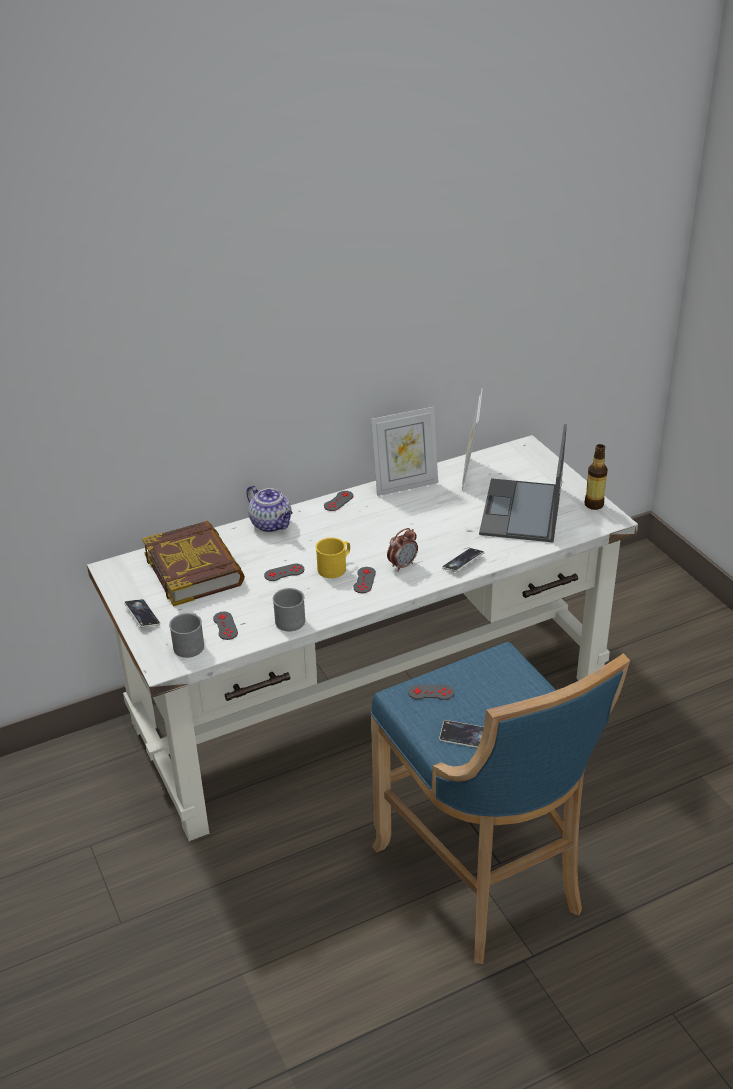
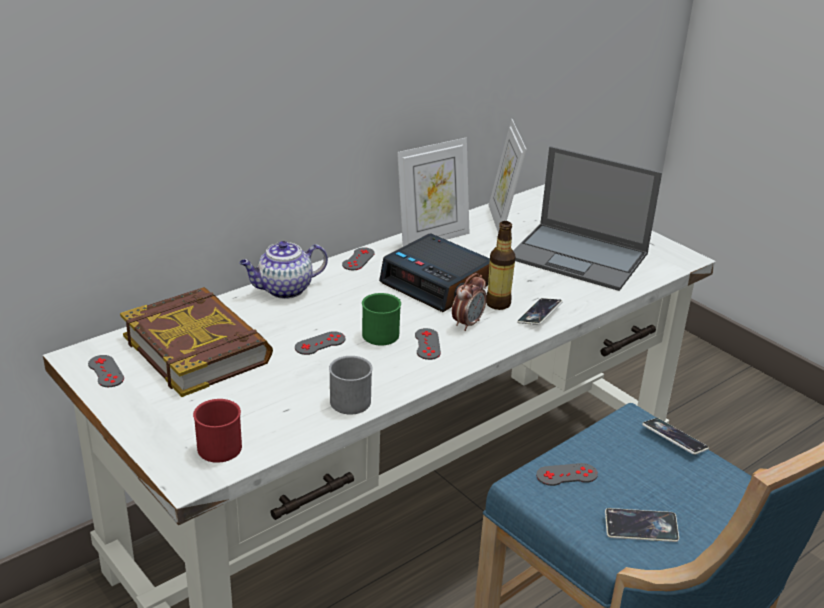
camera: 15 degrees left, 5 degrees down
phone [124,599,160,628] -> phone moved to [642,418,709,455]
grey mug [169,613,204,658] -> red mug [193,399,242,463]
grey game controller [213,612,238,640] -> grey game controller moved to [88,355,124,387]
teapot [246,485,293,532] -> teapot turned 120 degrees clockwise [239,241,328,299]
yellow mug [316,538,350,578] -> green mug [362,293,401,346]
laptop [479,424,567,542] -> laptop turned 60 degrees counterclockwise [513,146,662,291]
bottle [584,444,608,510] -> bottle moved to [486,221,515,310]
none -> alarm clock [379,233,490,312]

